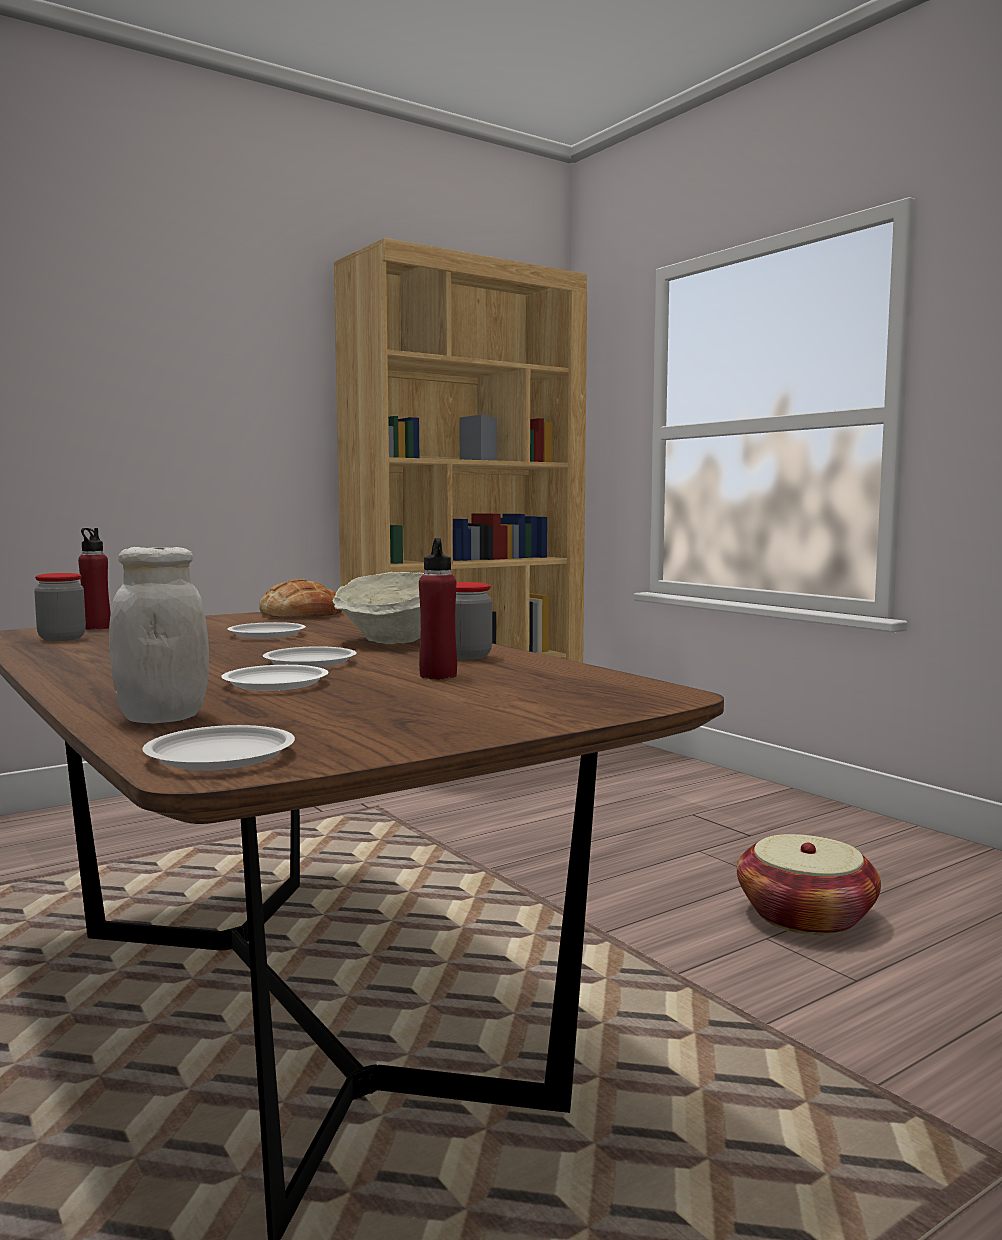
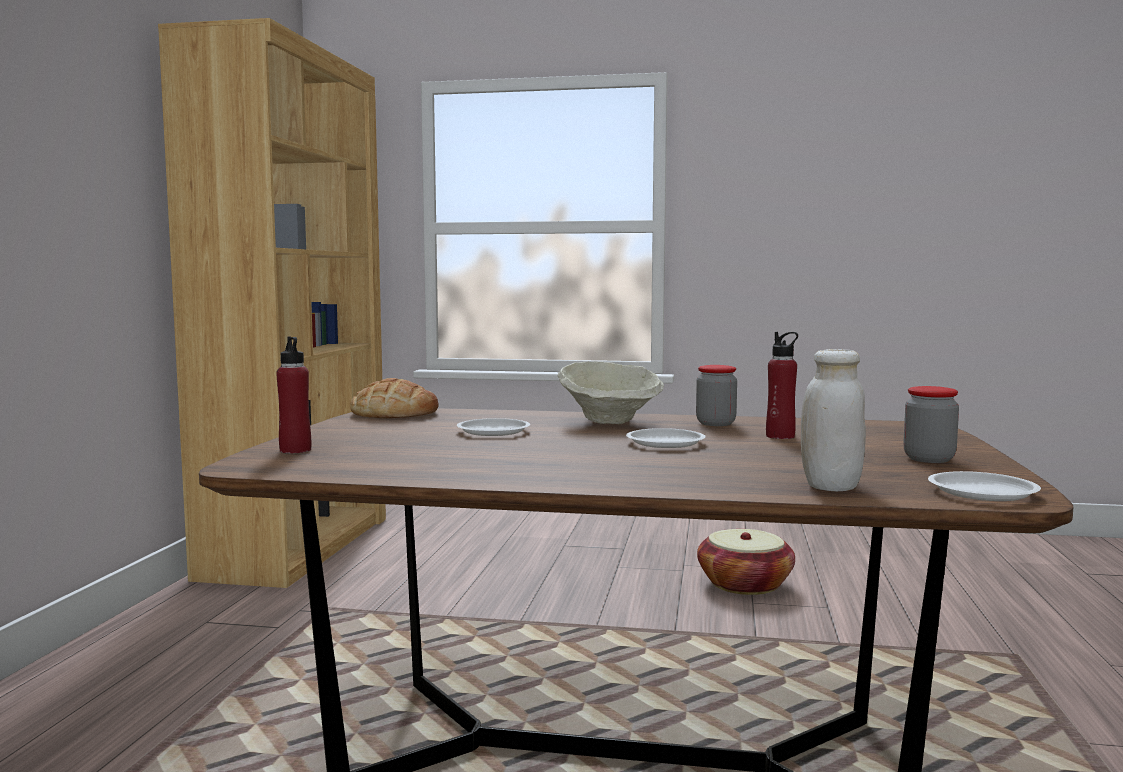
camera: 45 degrees left, 0 degrees up
jar [34,573,86,641] -> jar moved to [903,386,959,463]
white plate [221,665,328,691] -> none

